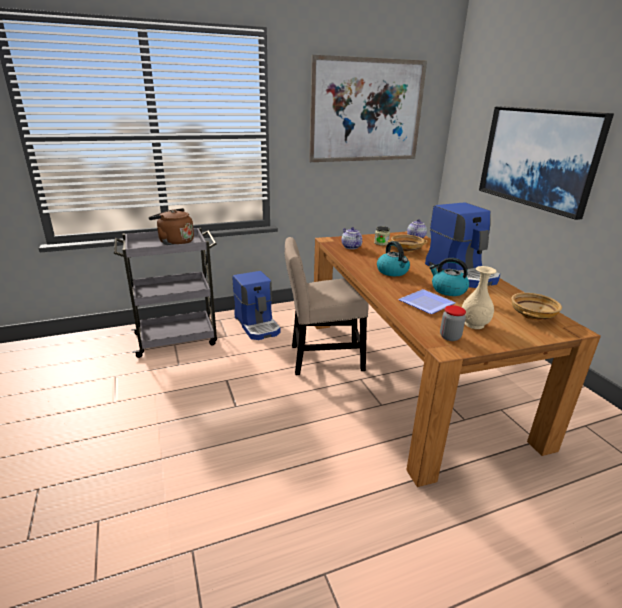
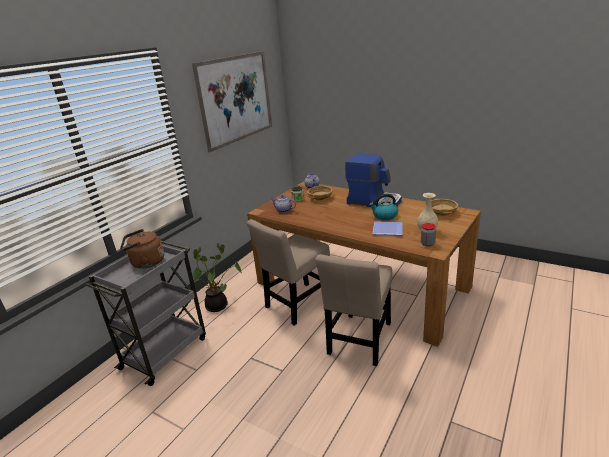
camera: 35 degrees left, 0 degrees up
coffee machine [232,271,280,340] -> potted plant [193,243,242,312]
kettle [377,241,410,276] -> none
picture [479,106,614,220] -> none
none -> beige chair [315,254,392,366]

